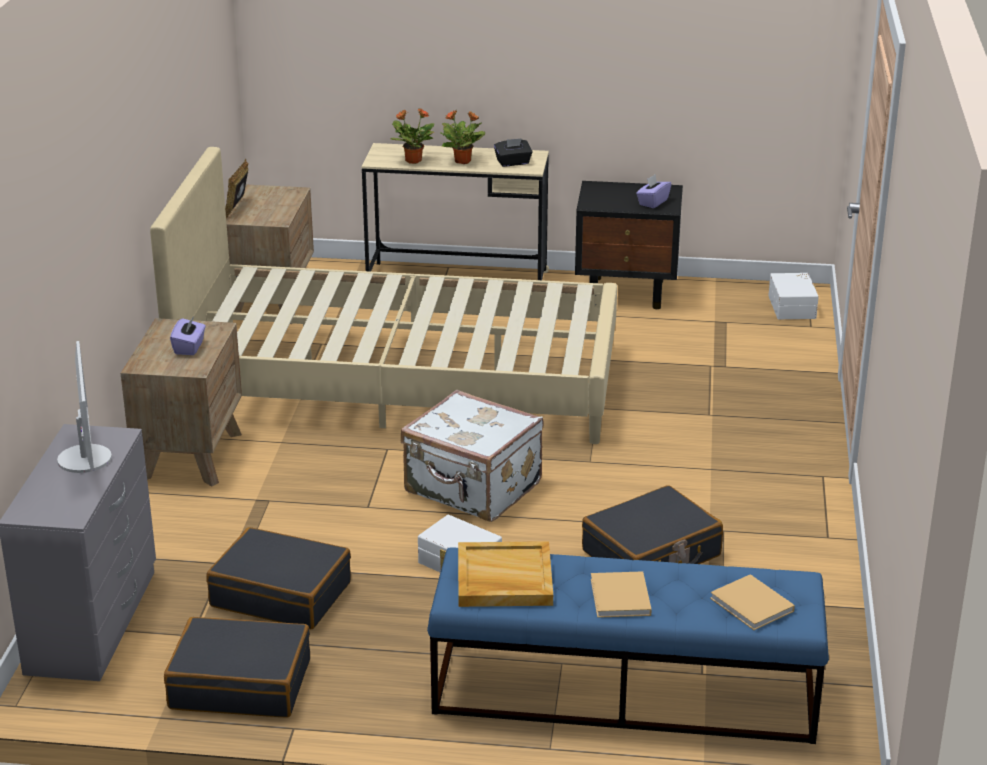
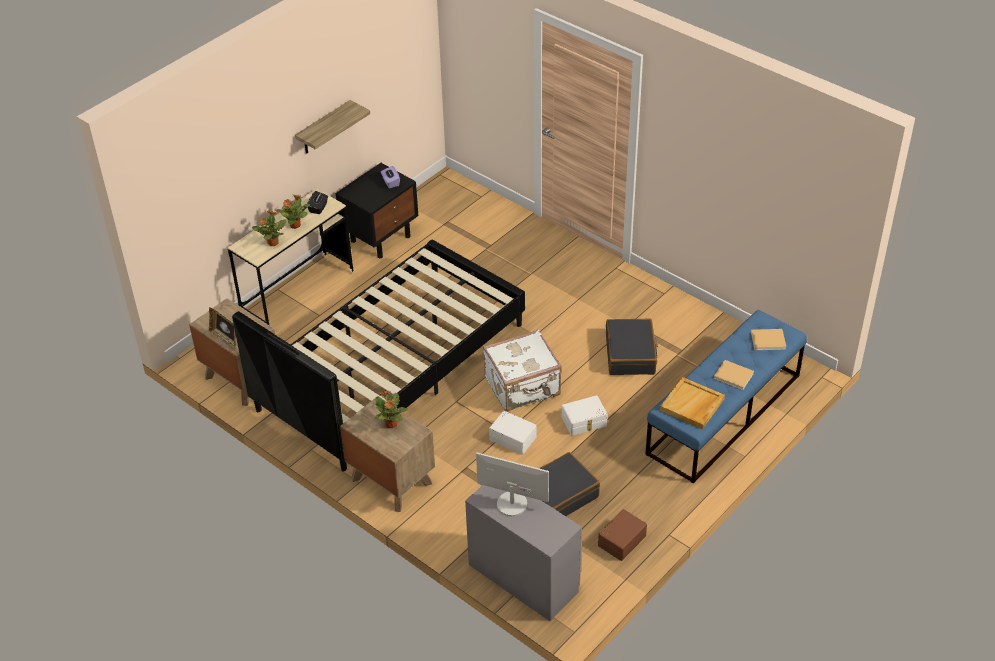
camera: 55 degrees left, 15 degrees up
beige bed [150,147,617,444] -> black bed [232,240,525,472]
black suitcase [164,617,310,718] -> brown storage box [598,509,647,561]
purple tissue box [170,316,206,355] -> potted plant [375,390,408,428]
white storage box [768,273,819,319] -> white storage box moved to [489,411,537,455]
none -> shelf [295,100,370,154]

